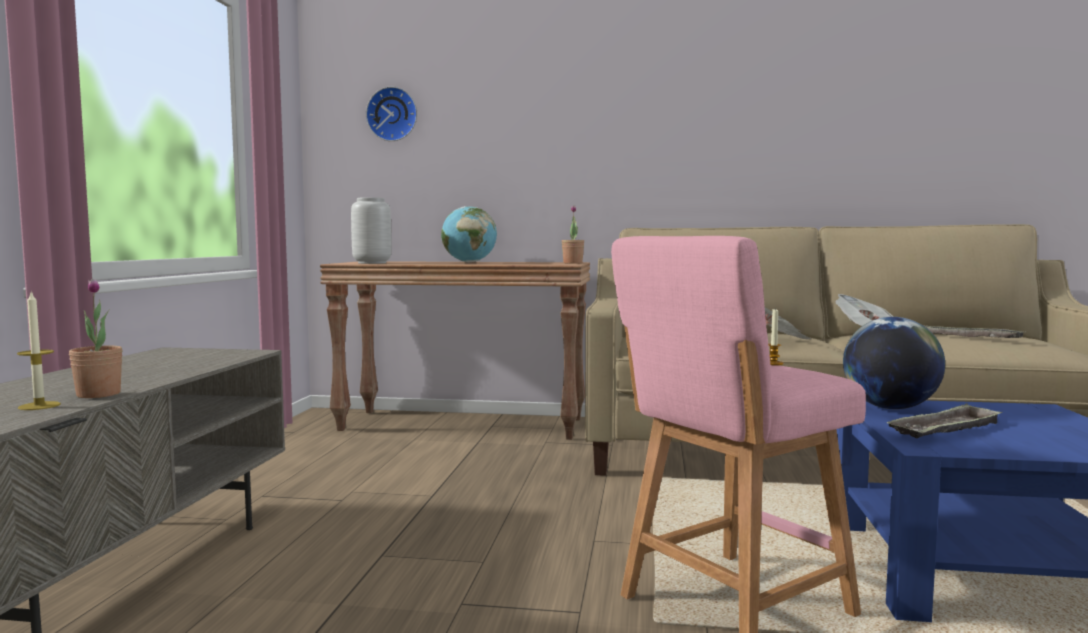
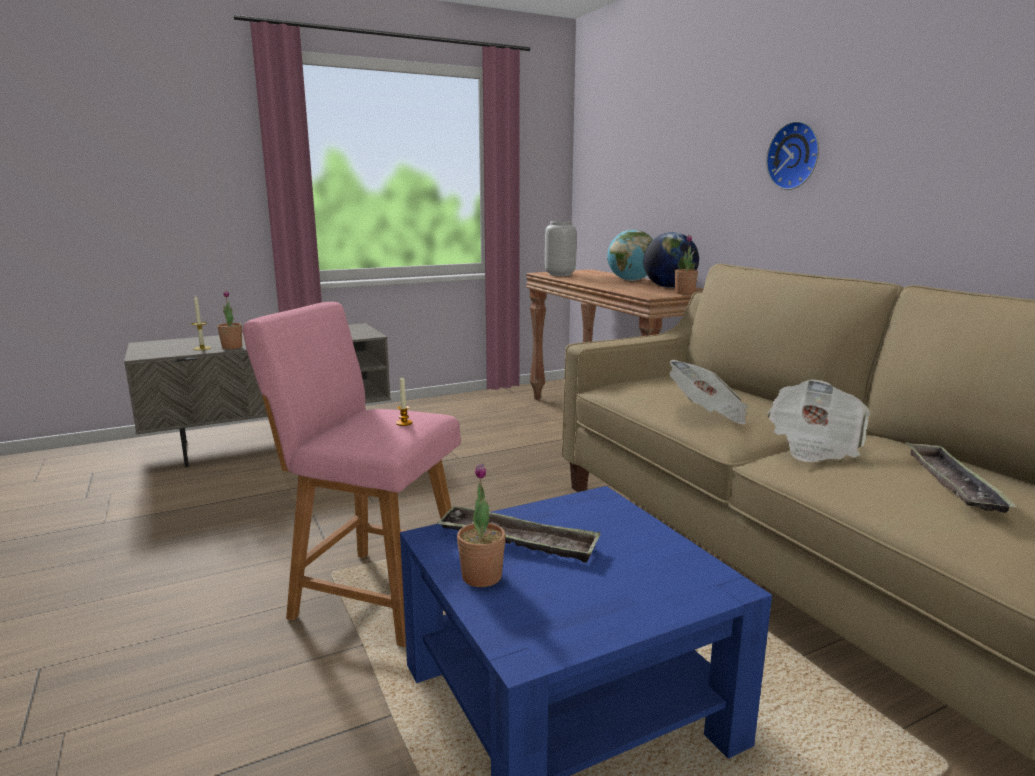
camera: 55 degrees right, 10 degrees up
wall clock [366,86,417,141] -> wall clock moved to [766,121,819,190]
globe [843,317,945,409] -> globe moved to [643,232,699,288]
none -> potted plant [457,464,506,587]

